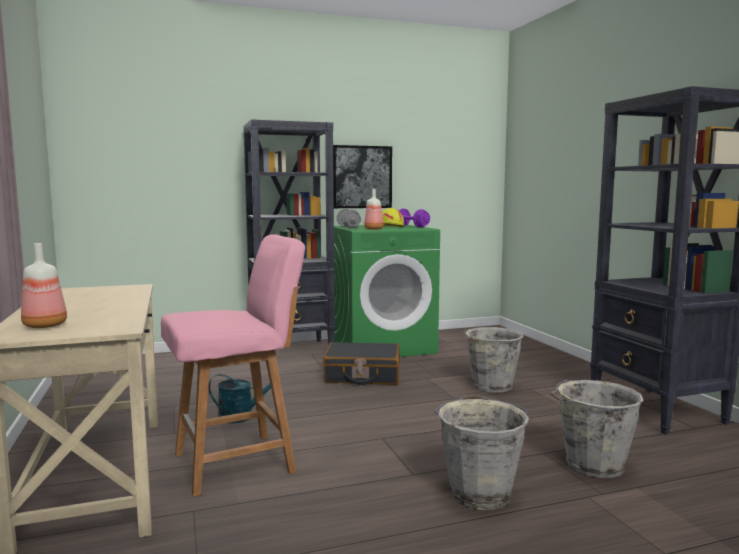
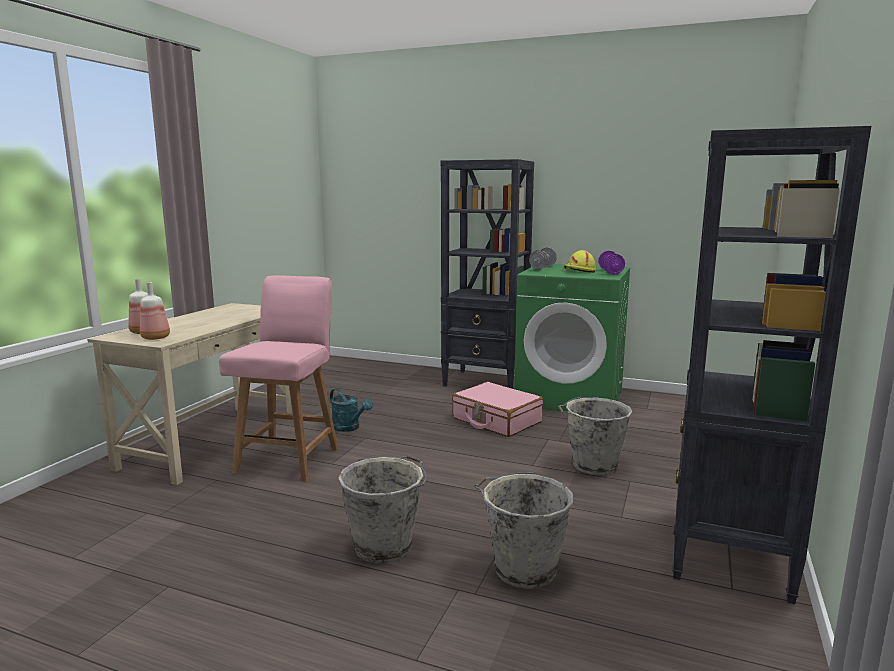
camera: 40 degrees right, 5 degrees up
pink chair [161,234,305,497] -> pink chair turned 90 degrees counterclockwise [219,275,338,482]
black suitcase [323,342,400,385] -> pink suitcase [452,382,543,437]
picture [333,145,392,208] -> none
bottle [364,189,384,230] -> bottle moved to [140,282,170,340]

